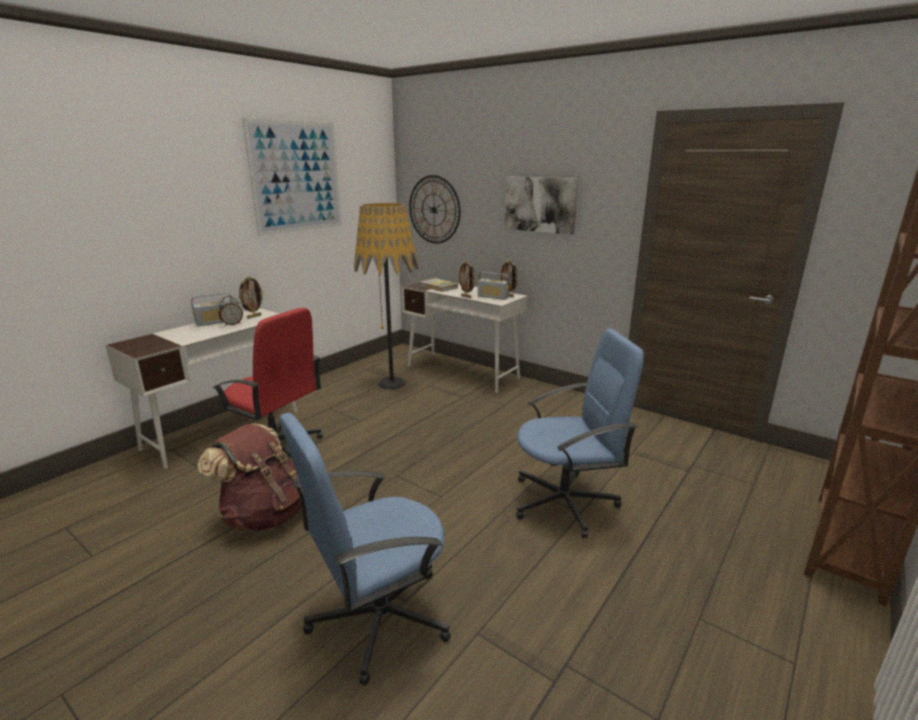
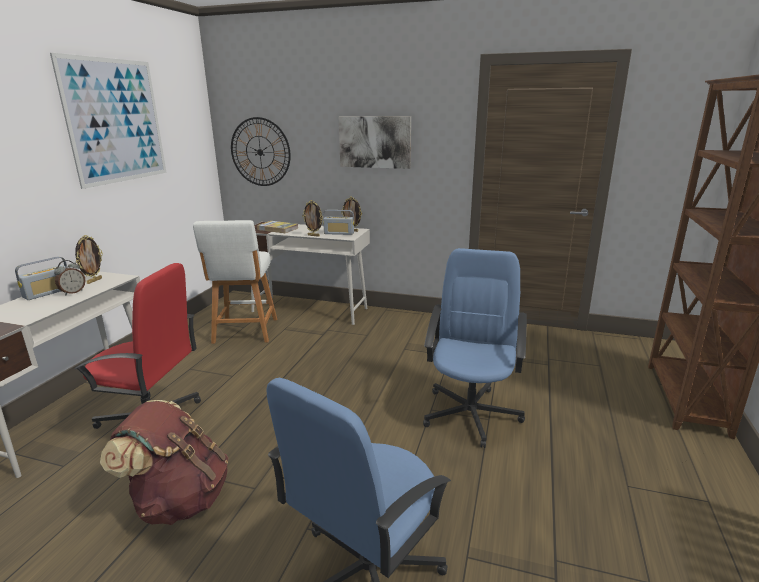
camera: 20 degrees left, 0 degrees up
floor lamp [354,203,419,389] -> white stool [193,220,277,344]
blue office chair [516,329,644,538] -> blue office chair turned 45 degrees counterclockwise [423,248,527,448]

